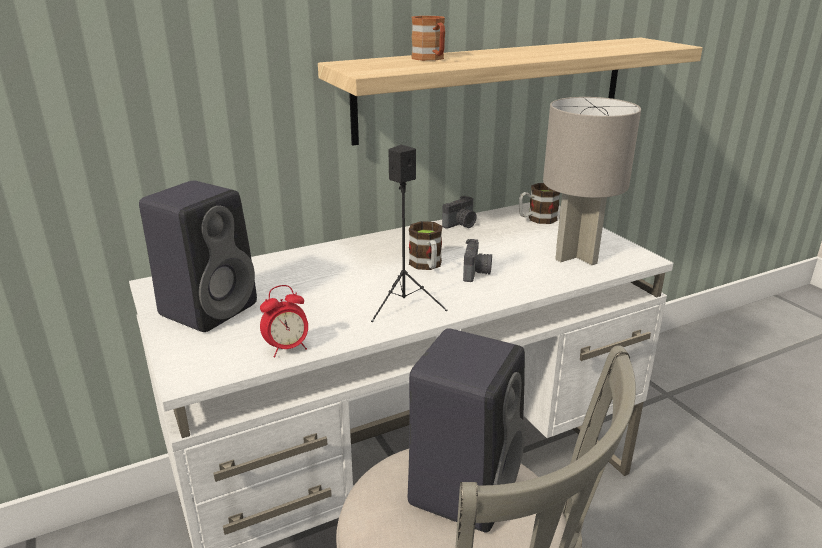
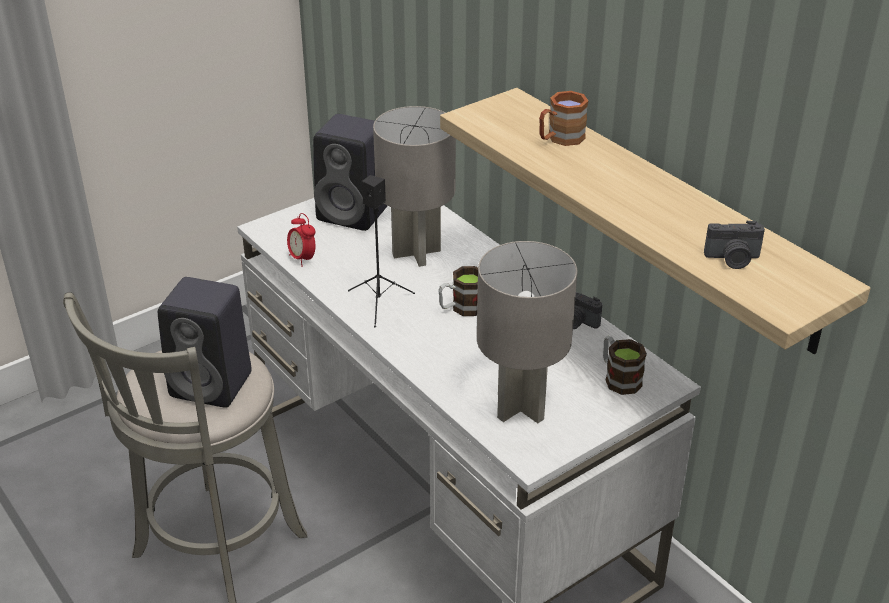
camera: 80 degrees right, 10 degrees up
camera [463,239,492,282] -> camera moved to [704,221,765,269]
none -> grey table lamp [373,106,456,267]

